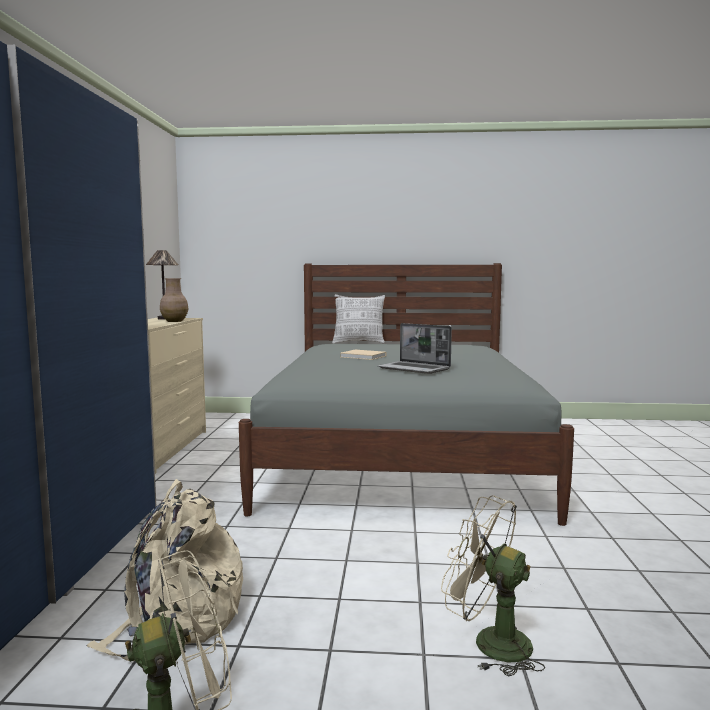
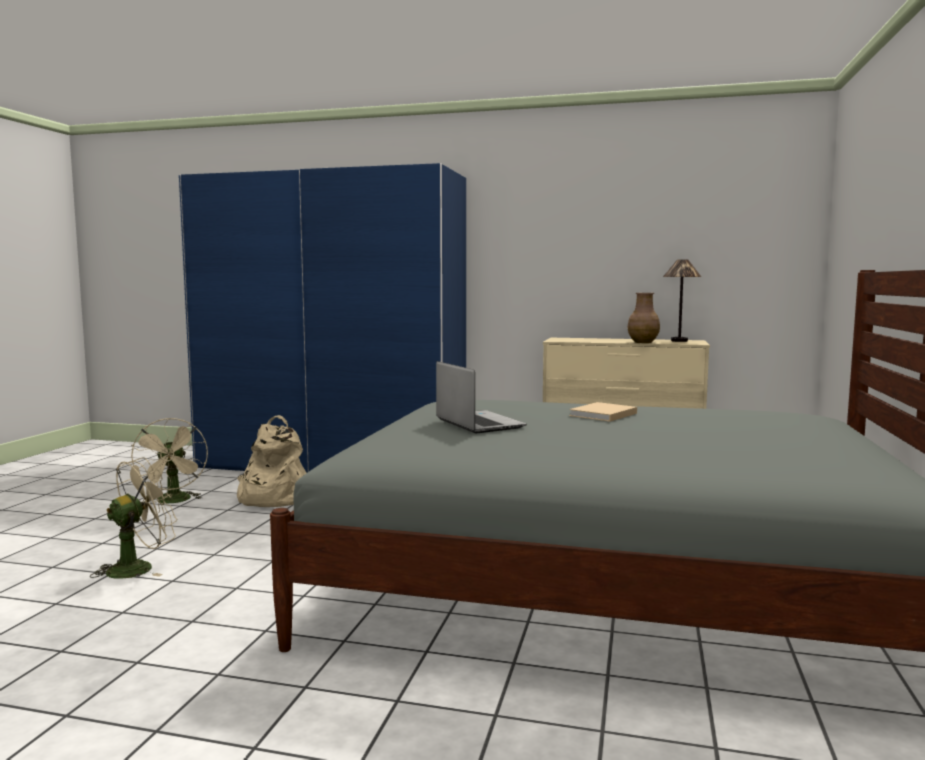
camera: 100 degrees right, 0 degrees up
pillow [332,294,385,344] -> none
laptop [378,323,452,374] -> laptop turned 105 degrees clockwise [436,361,527,433]

